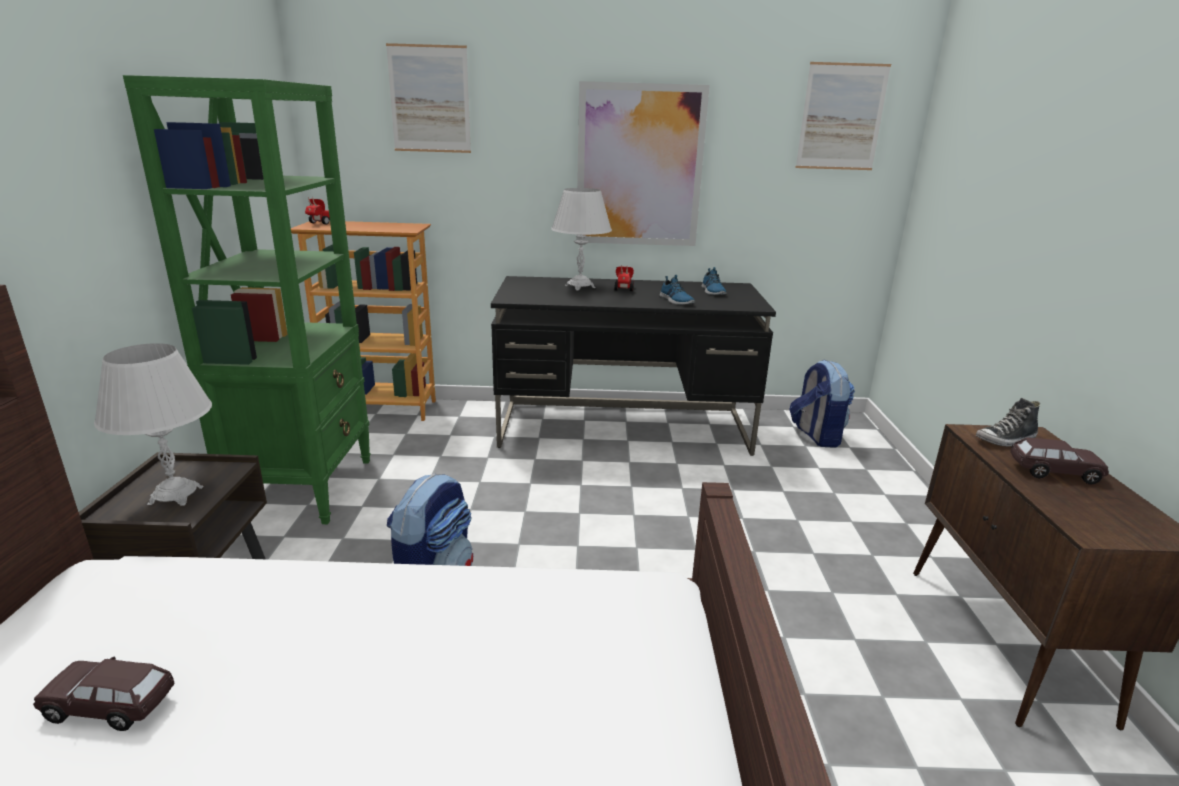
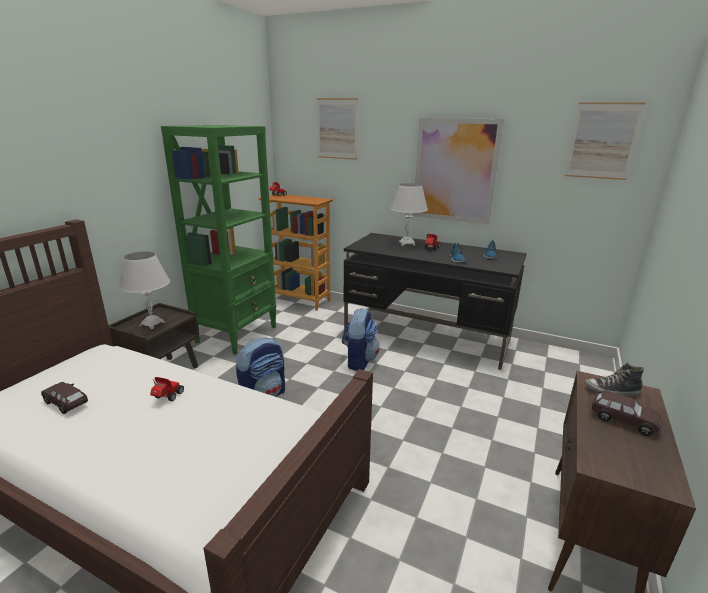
camera: 25 degrees right, 0 degrees up
backpack [789,359,855,448] -> backpack moved to [342,308,380,371]
none -> toy car [150,377,184,401]

